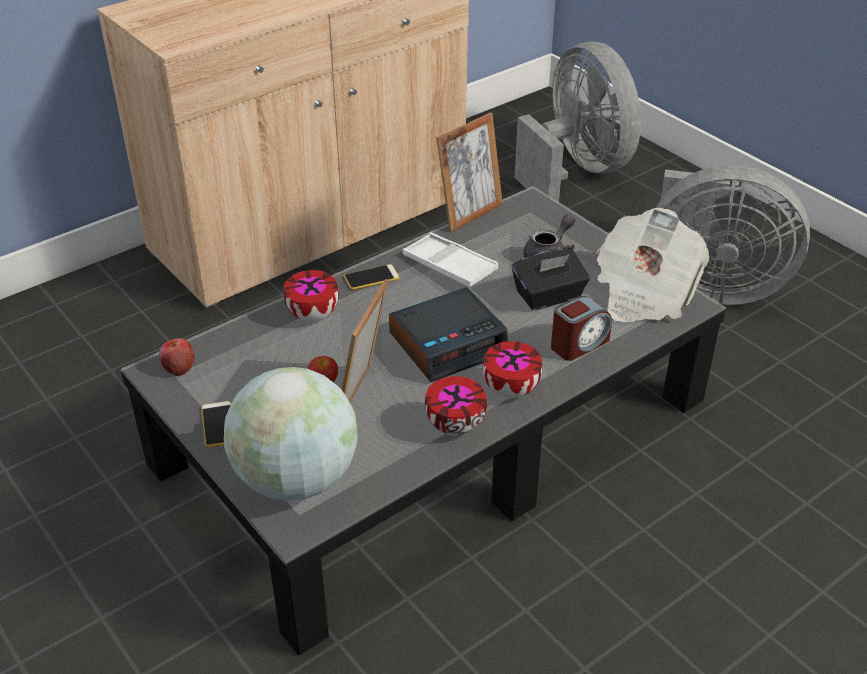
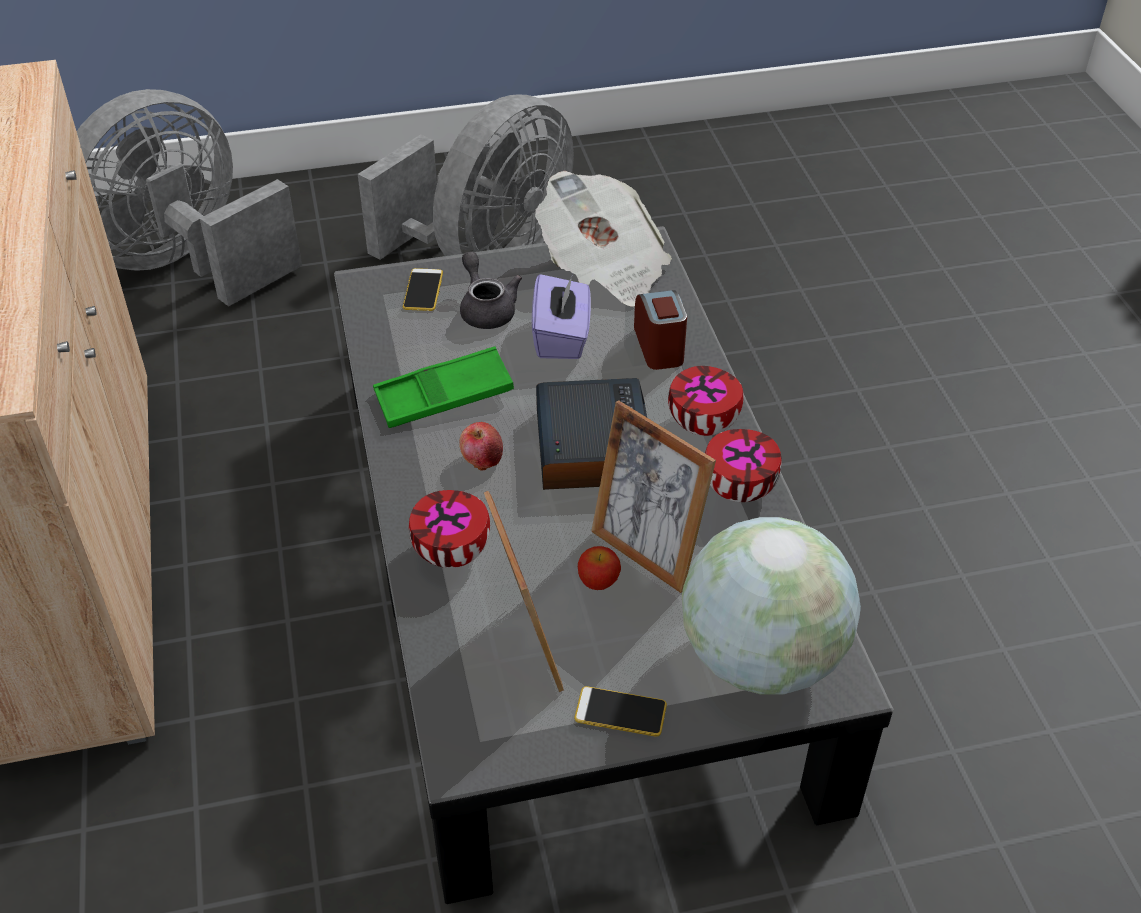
camera: 65 degrees left, 5 degrees up
apple [159,338,194,376] -> apple moved to [459,422,503,471]
phone [344,264,400,290] -> phone moved to [403,268,443,311]
white tray [402,232,498,287] -> green tray [373,346,514,428]
picture frame [436,112,503,232] -> picture frame moved to [484,491,564,692]
black tissue box [512,249,590,310] -> purple tissue box [532,274,591,359]
grey fan [515,42,641,202] -> grey fan turned 45 degrees counterclockwise [77,89,302,306]

